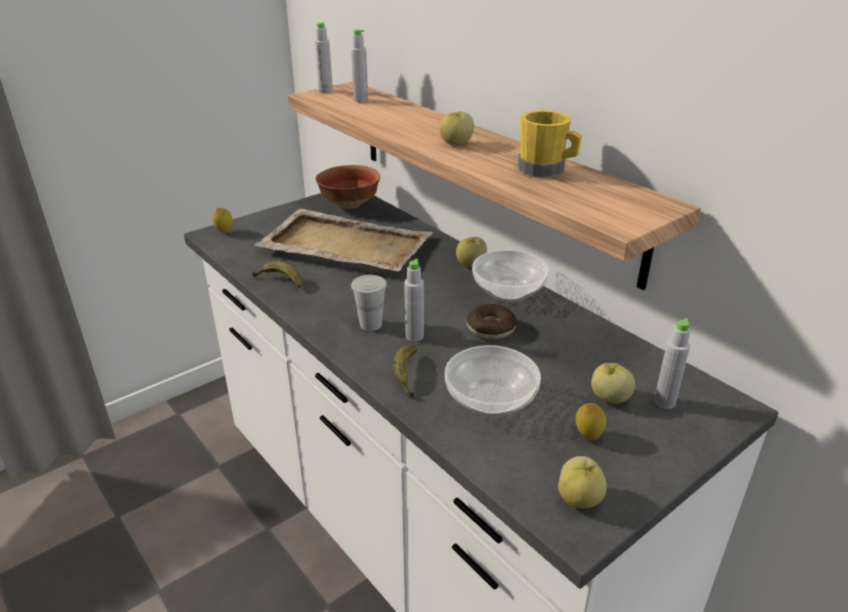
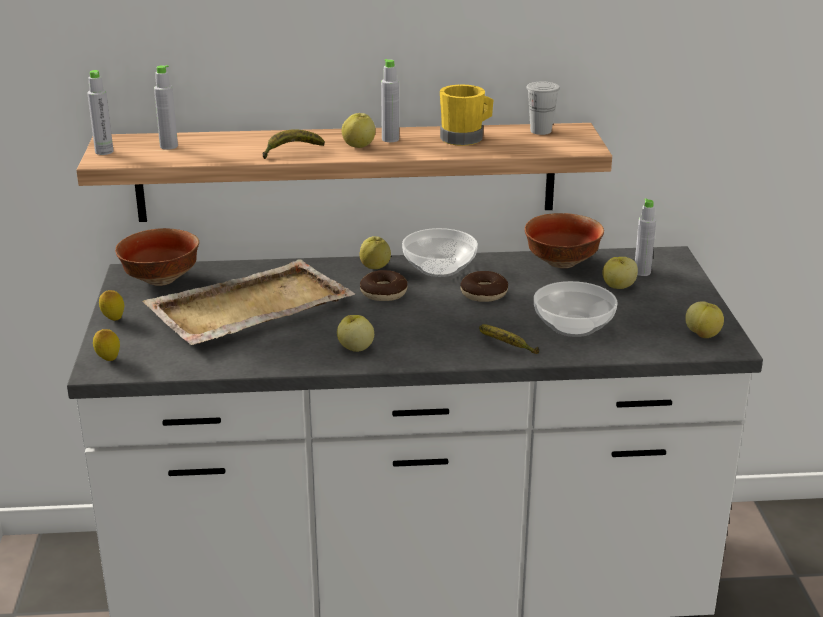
camera: 55 degrees left, 5 degrees down
banana [252,261,302,288] -> banana moved to [263,130,325,159]
white cup [351,275,387,331] -> white cup moved to [526,82,560,135]
grey bottle [404,259,424,341] -> grey bottle moved to [381,59,399,142]
lemon [576,403,606,441] -> lemon moved to [99,290,124,321]
none -> apple [337,315,374,352]
none -> donut [360,270,408,301]
none -> bowl [525,213,604,268]

